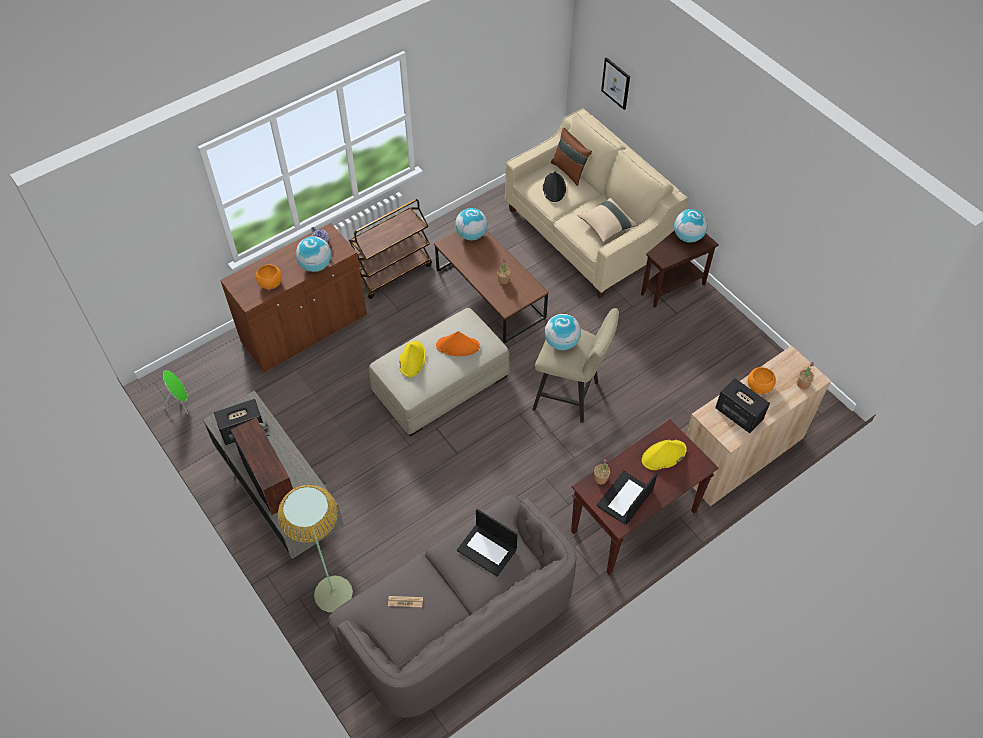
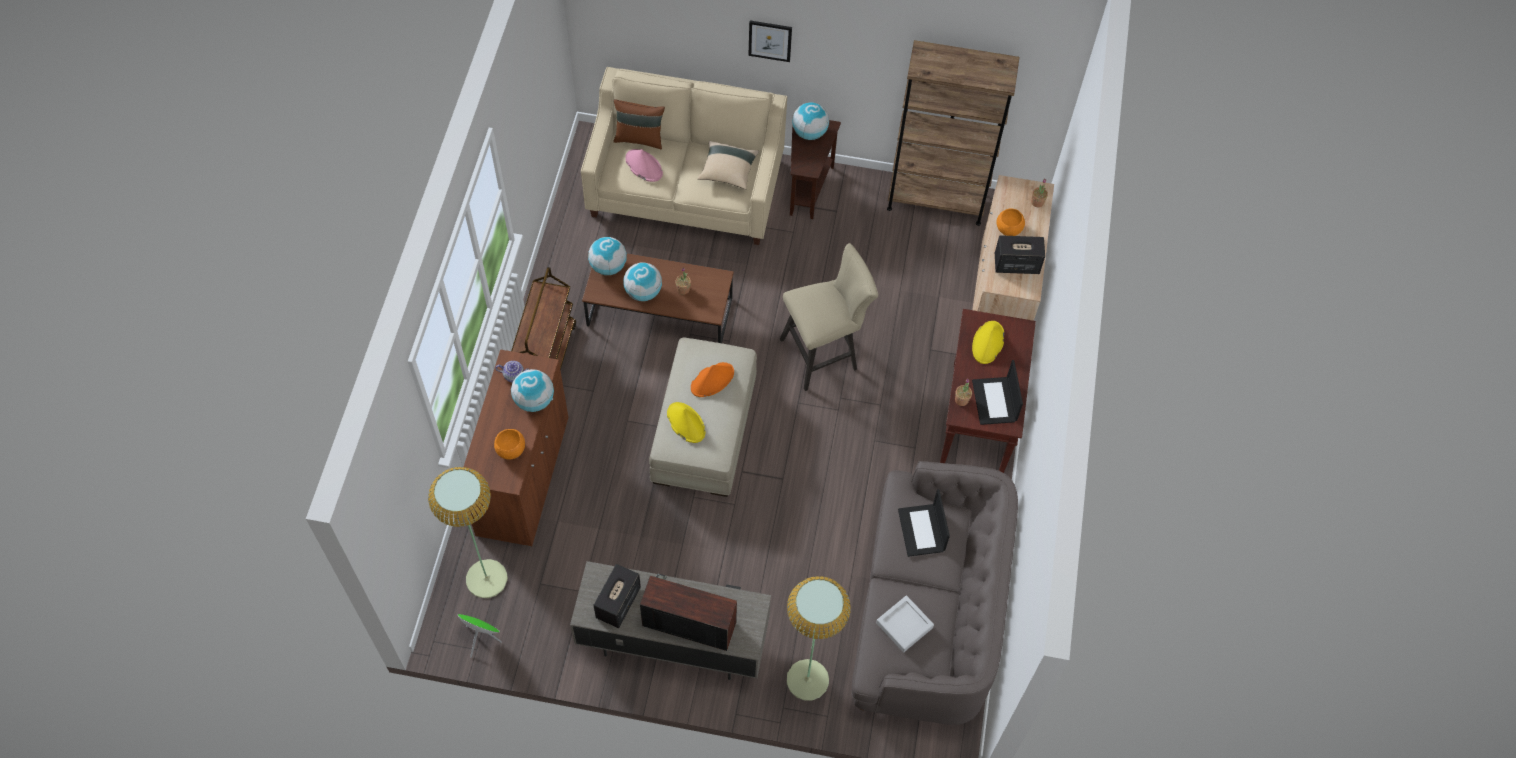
camera: 45 degrees left, 5 degrees up
newspaper [388,596,423,607] -> grey tray [876,595,934,652]
laptop [457,509,518,576] -> laptop turned 90 degrees clockwise [898,489,950,557]
black hat [543,172,566,202] -> pink hat [625,149,663,182]
globe [545,314,581,350] -> globe moved to [623,262,662,301]
picture [601,57,630,110] -> picture moved to [748,21,792,62]
none -> floor lamp [428,467,508,598]
none -> brown bookcase [887,40,1019,226]

